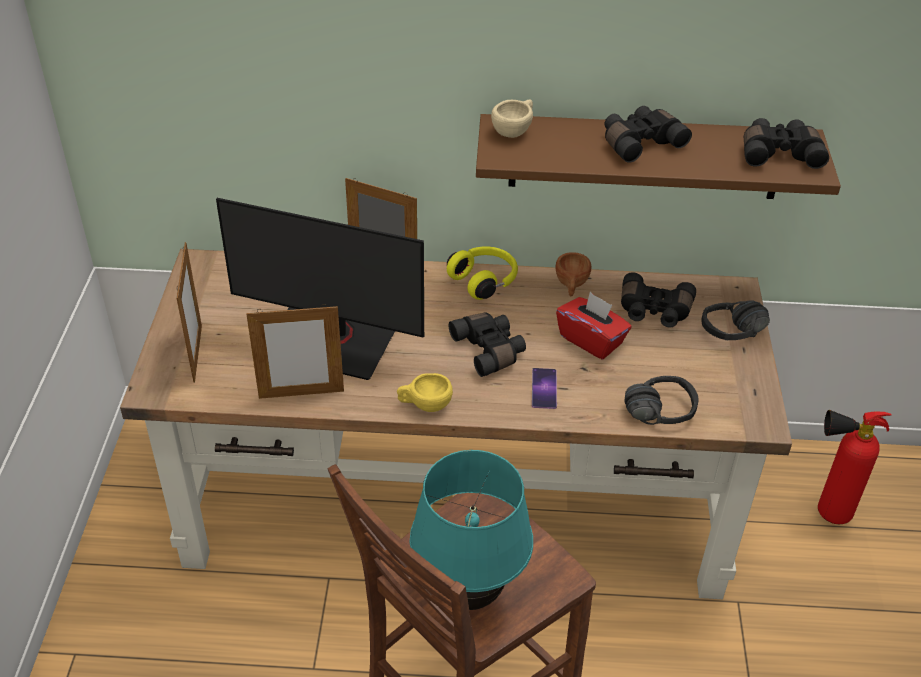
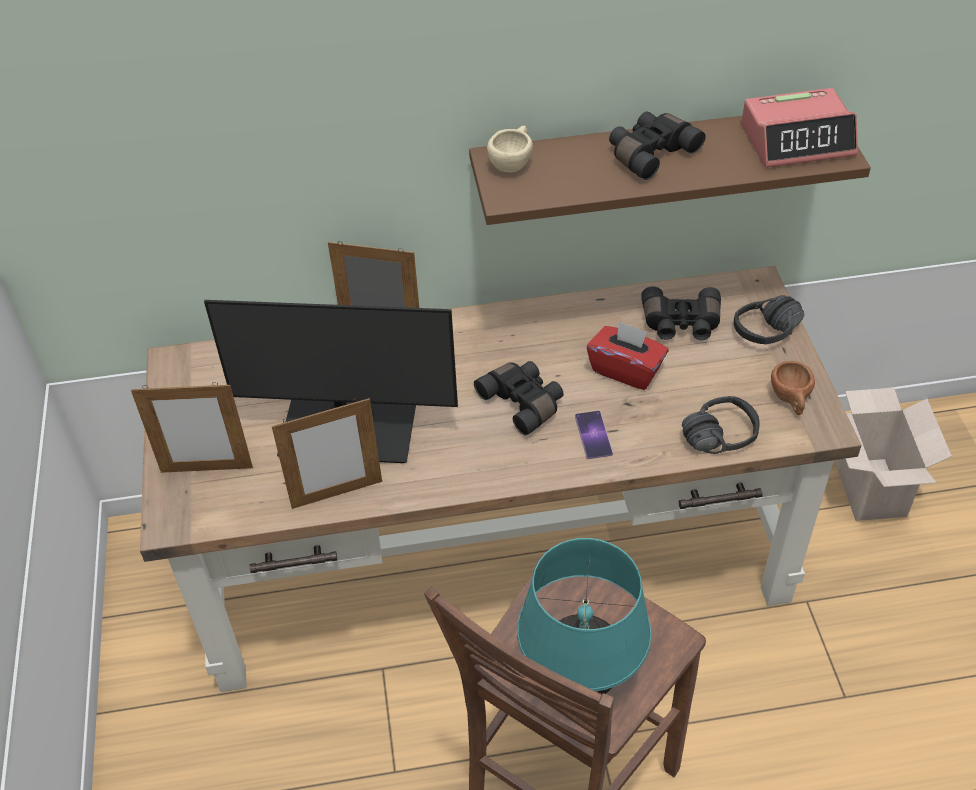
camera: 10 degrees left, 5 degrees up
picture frame [176,242,202,382] -> picture frame turned 105 degrees clockwise [131,382,253,473]
yellow cup [397,373,453,412] -> none
yellow headphones [447,246,518,300] -> none
brown cup [556,252,591,296] -> brown cup moved to [771,361,815,415]
black binoculars [744,118,829,169] -> alarm clock [741,88,858,168]
fire extinguisher [818,410,892,524] -> cardboard box [836,388,952,521]

